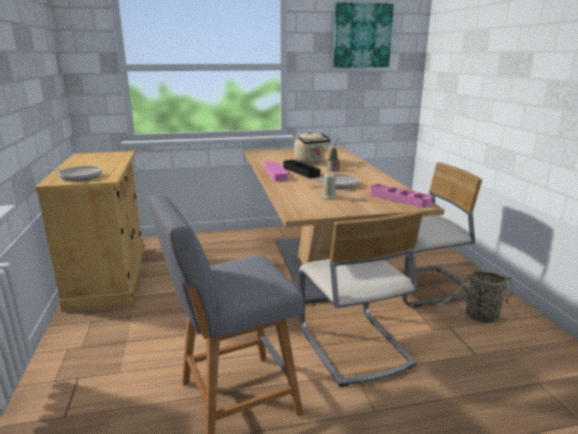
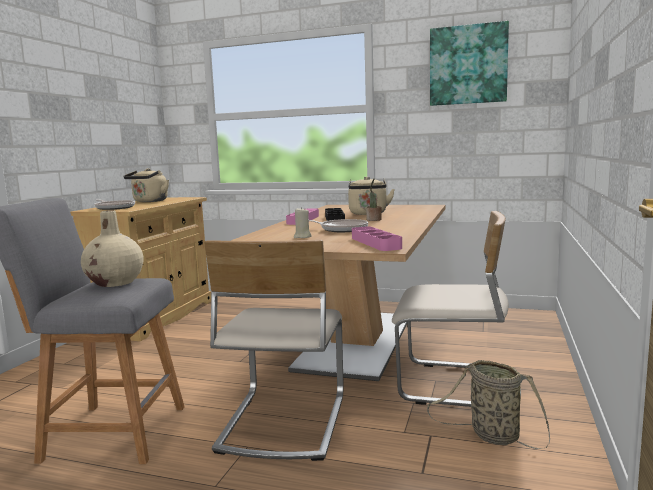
camera: 30 degrees right, 10 degrees down
none -> beige vase [81,210,144,287]
none -> beige kettle [124,168,169,202]

